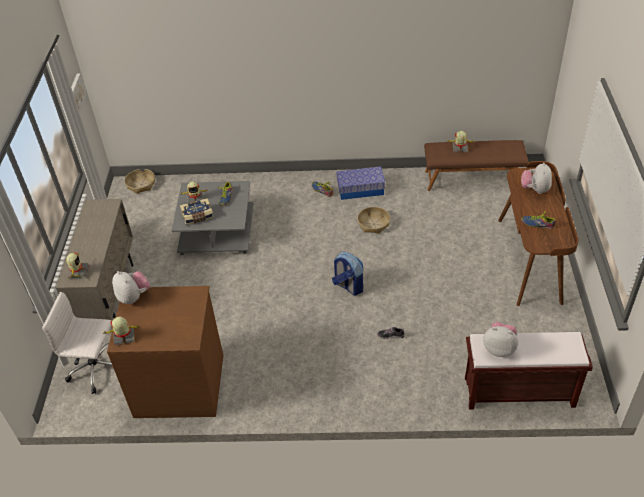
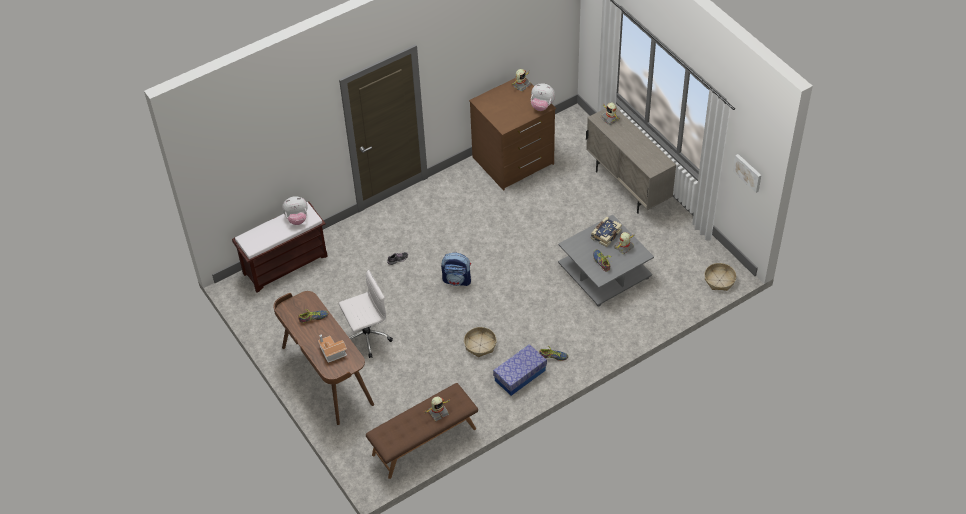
camera: 145 degrees right, 5 degrees up
white office chair [42,292,112,394] -> white office chair moved to [339,270,393,358]
plush toy [521,162,552,194] -> toy house [318,335,347,363]

